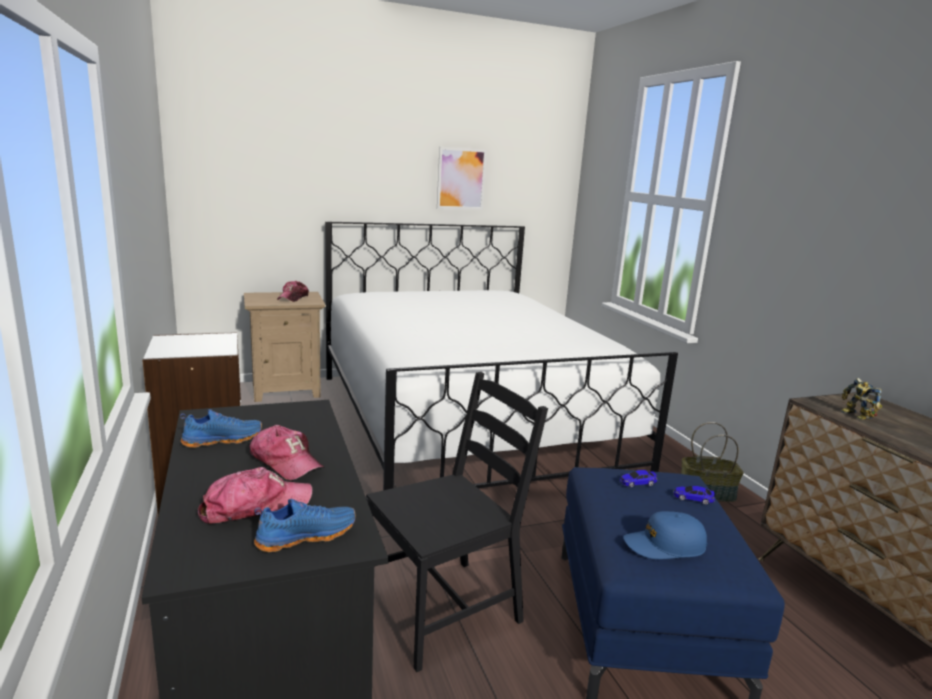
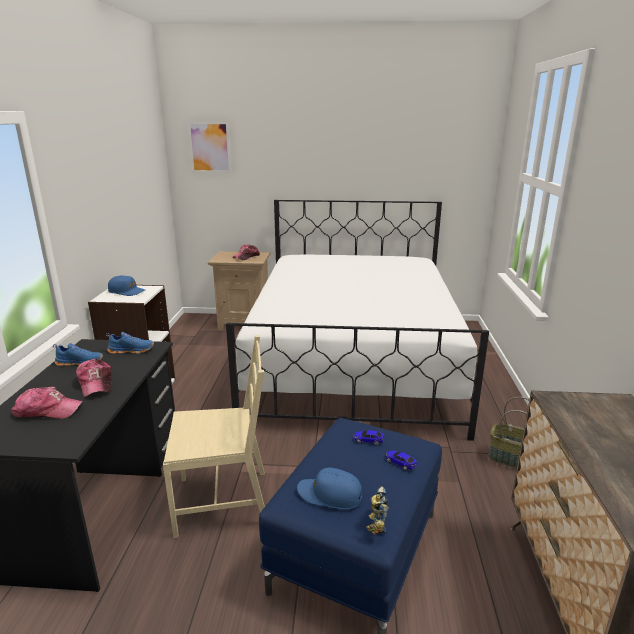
camera: 25 degrees right, 5 degrees up
blue shoe [254,499,355,552] -> blue shoe moved to [106,332,154,354]
black chair [365,372,548,672] -> beige chair [163,335,265,538]
picture [437,147,487,210] -> picture moved to [188,122,231,173]
toy robot [841,378,882,420] -> toy robot moved to [366,486,389,535]
none -> blue cap [108,276,145,296]

